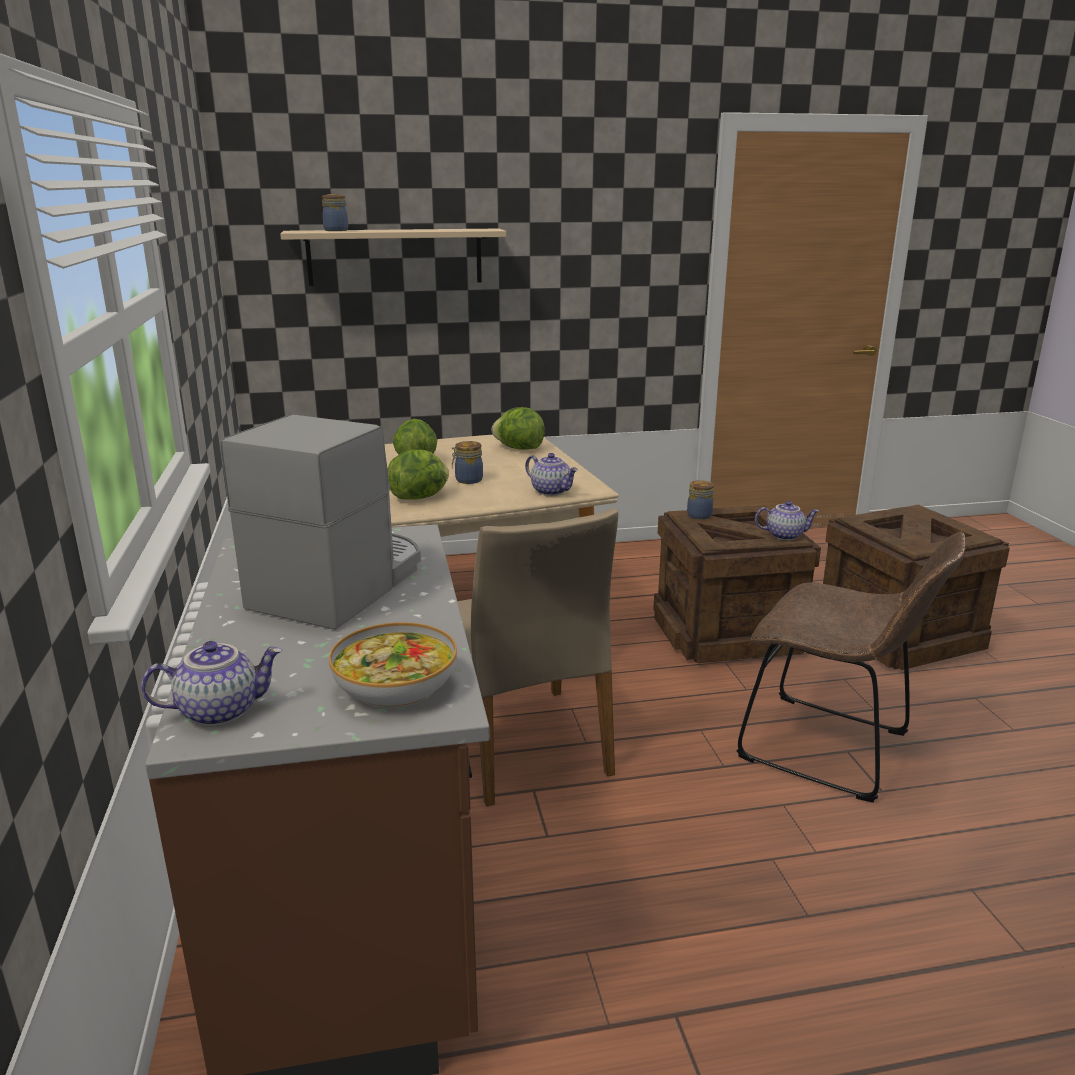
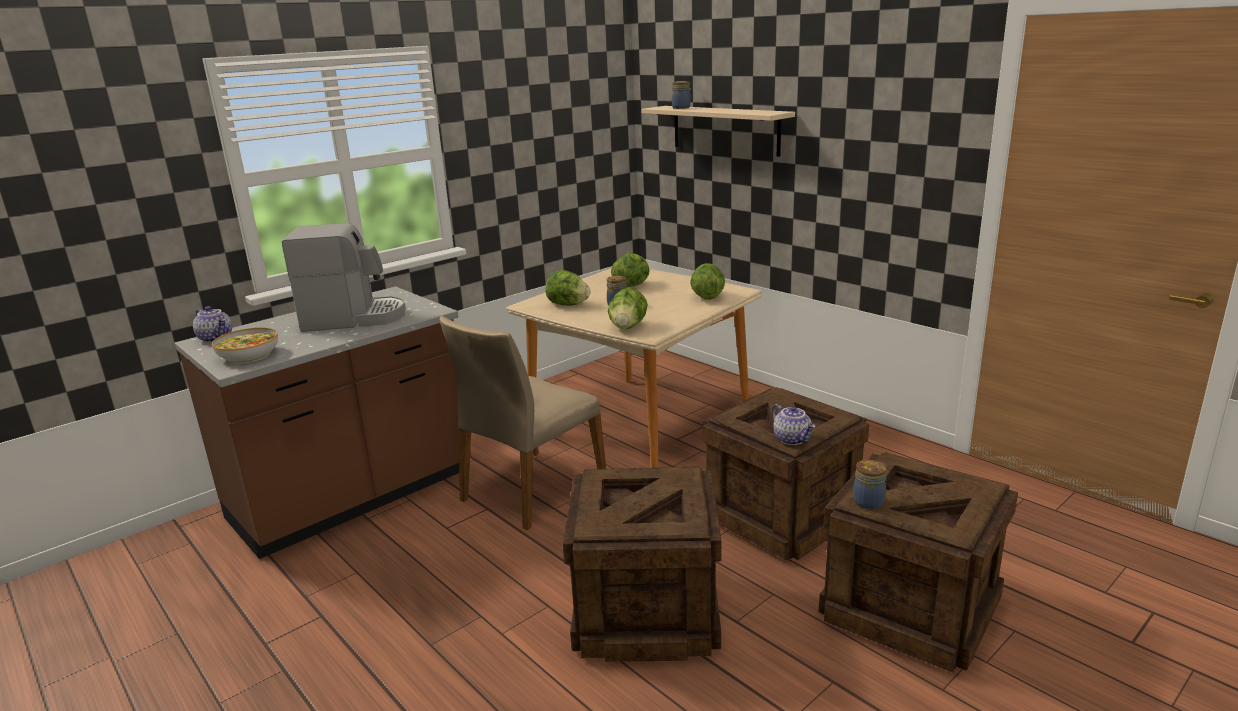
camera: 60 degrees right, 0 degrees up
teapot [525,453,578,496] -> lettuce [608,288,648,330]
jar [687,480,714,520] -> jar moved to [853,460,887,510]
brown chair [737,532,966,803] -> crate [563,466,721,662]

